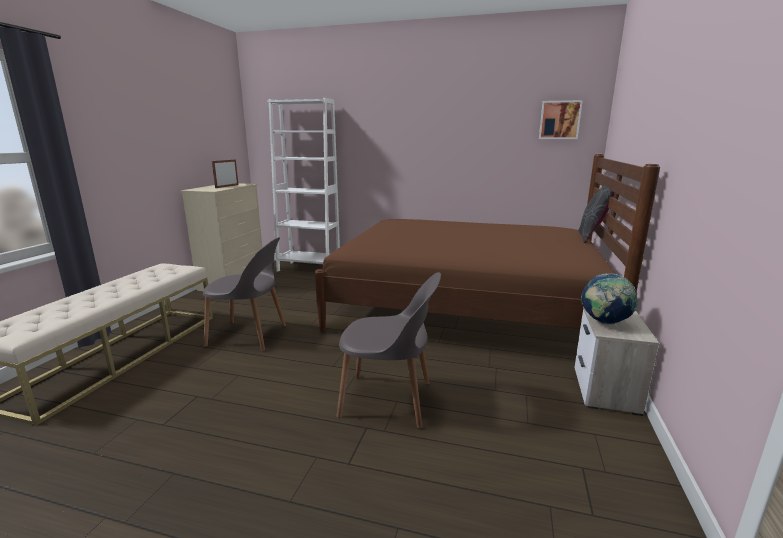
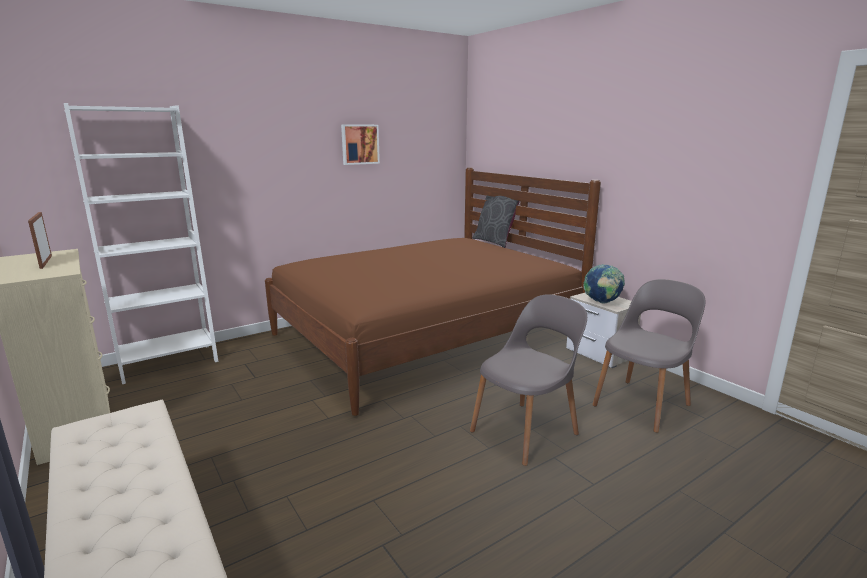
camera: 50 degrees left, 0 degrees up
grey chair [203,237,286,351] -> grey chair moved to [592,279,706,433]
picture [539,100,583,139] -> picture moved to [341,124,380,165]

